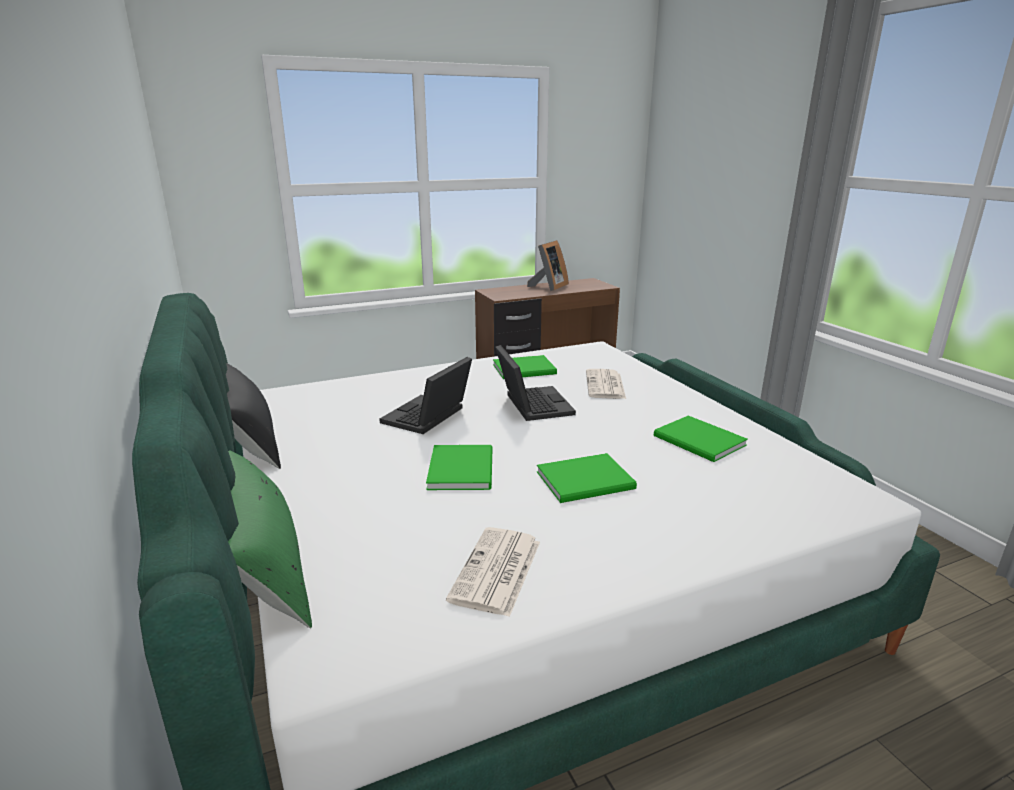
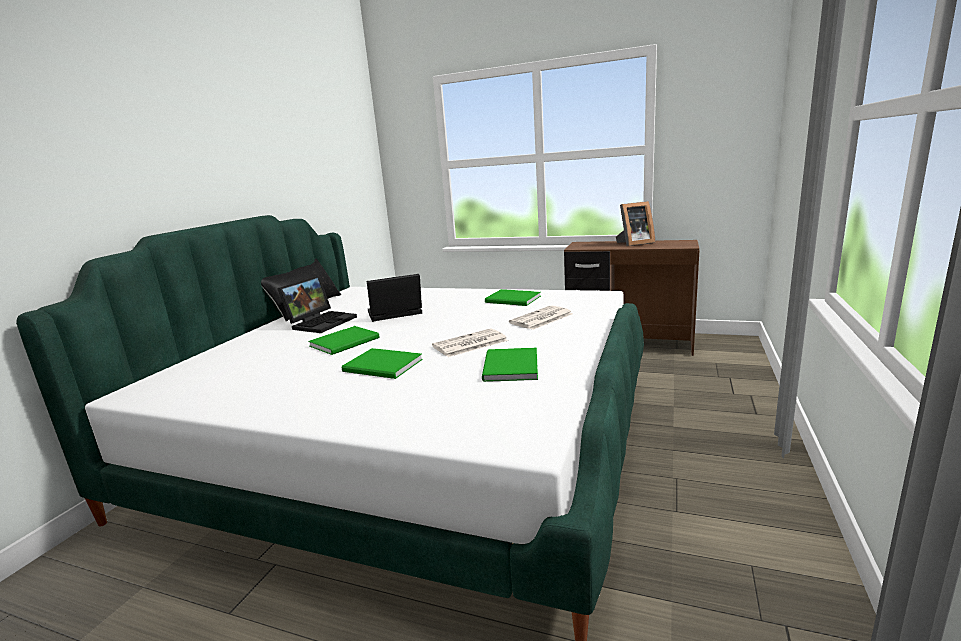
camera: 45 degrees right, 5 degrees down
green pillow [228,450,312,628] -> none
newspaper [446,527,540,617] -> newspaper moved to [432,328,508,357]
laptop [495,345,576,421] -> laptop moved to [277,275,357,333]

